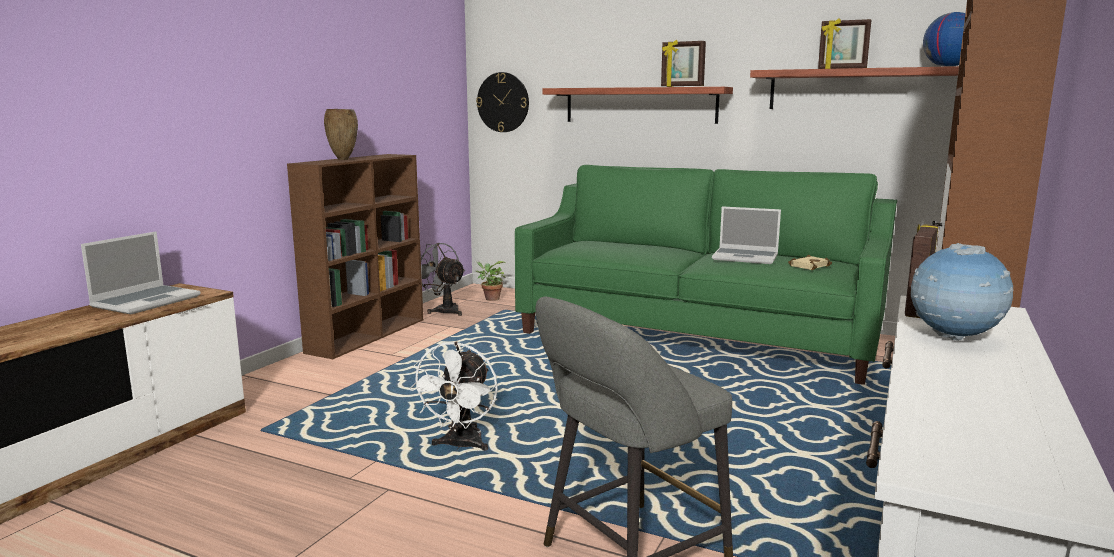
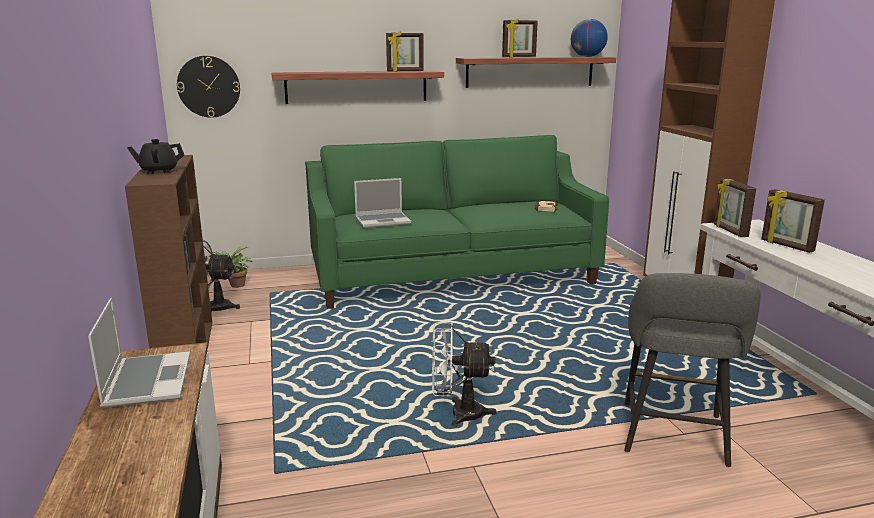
camera: 40 degrees left, 5 degrees up
brown vase [324,109,358,160] -> black teapot [127,139,184,174]
white fan [409,342,498,451] -> white fan turned 120 degrees clockwise [432,323,497,427]
laptop [712,206,781,264] -> laptop moved to [354,178,411,228]
globe [911,243,1014,341] -> picture frame [761,189,825,253]

